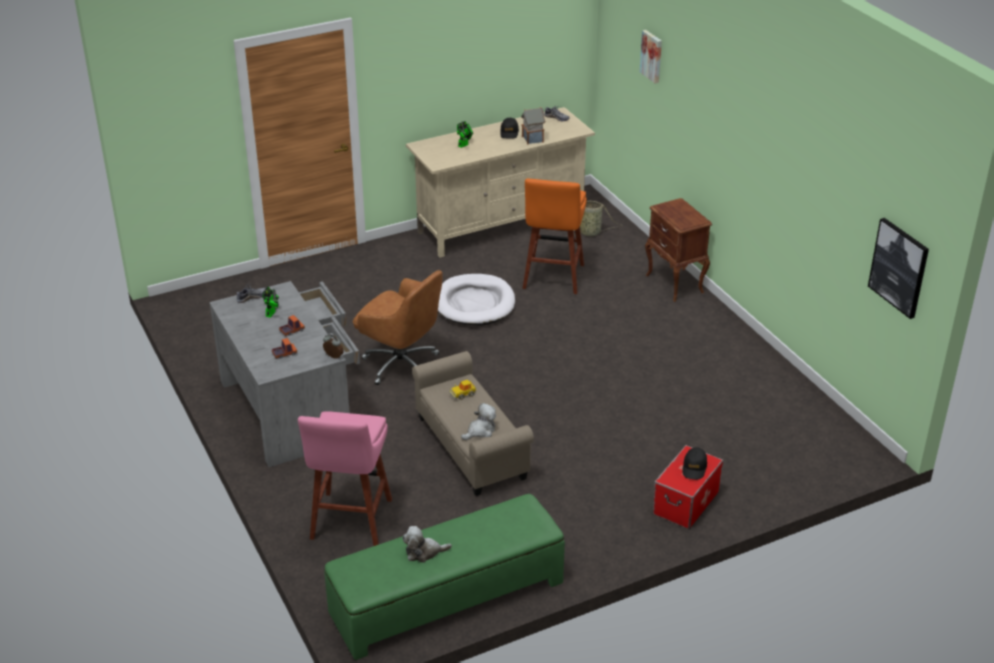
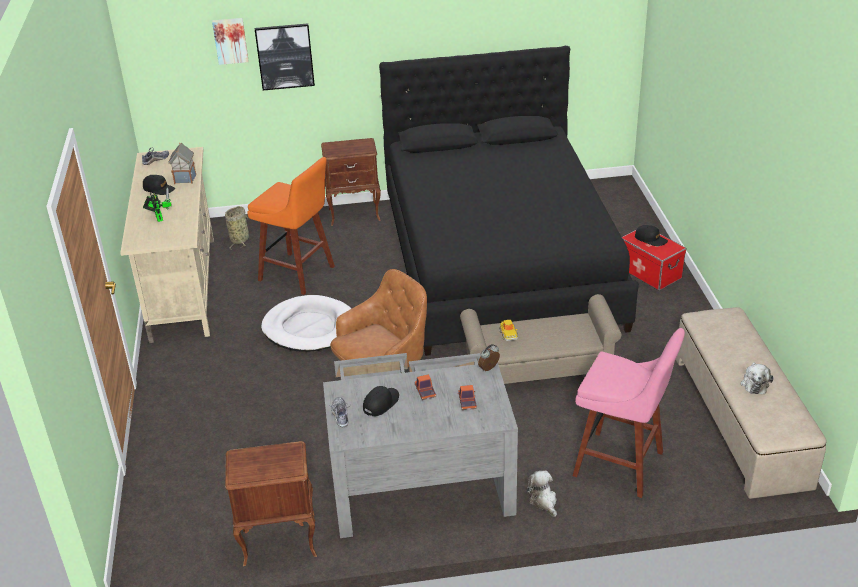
camera: 70 degrees left, 0 degrees up
toy robot [262,287,279,318] -> black cap [363,386,399,416]
green bench [324,494,565,660] -> beige bench [676,307,827,499]
plush toy [461,403,496,440] -> plush toy moved to [527,471,557,517]
picture [868,218,929,319] -> picture moved to [255,23,315,90]
none -> brown nightstand [225,441,317,566]
none -> black bed [379,46,639,356]

